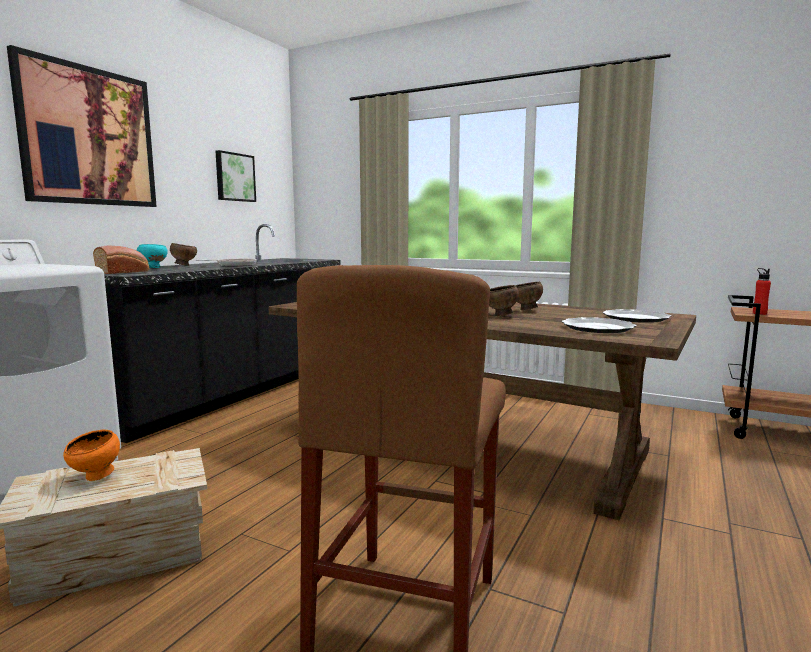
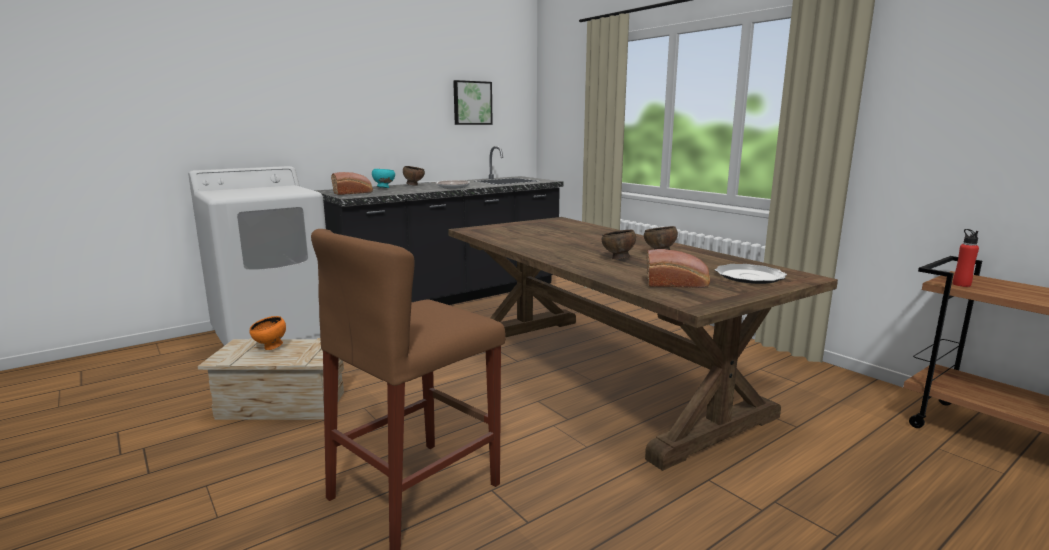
camera: 25 degrees right, 5 degrees up
picture [7,45,157,207] -> none
plate [561,317,637,333] -> bread [646,249,710,288]

